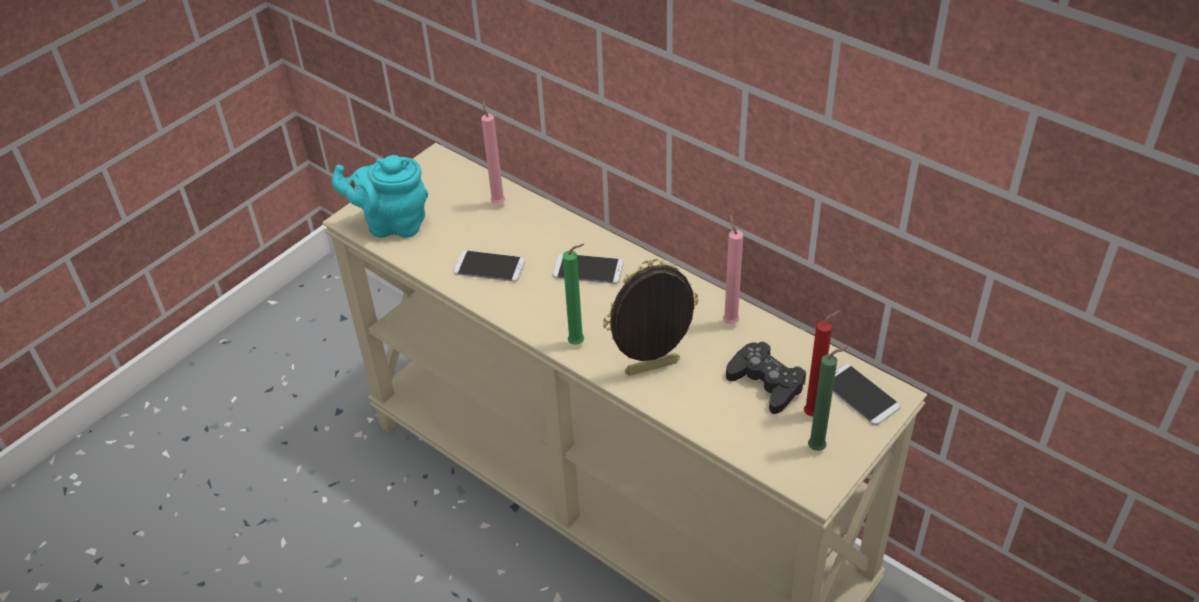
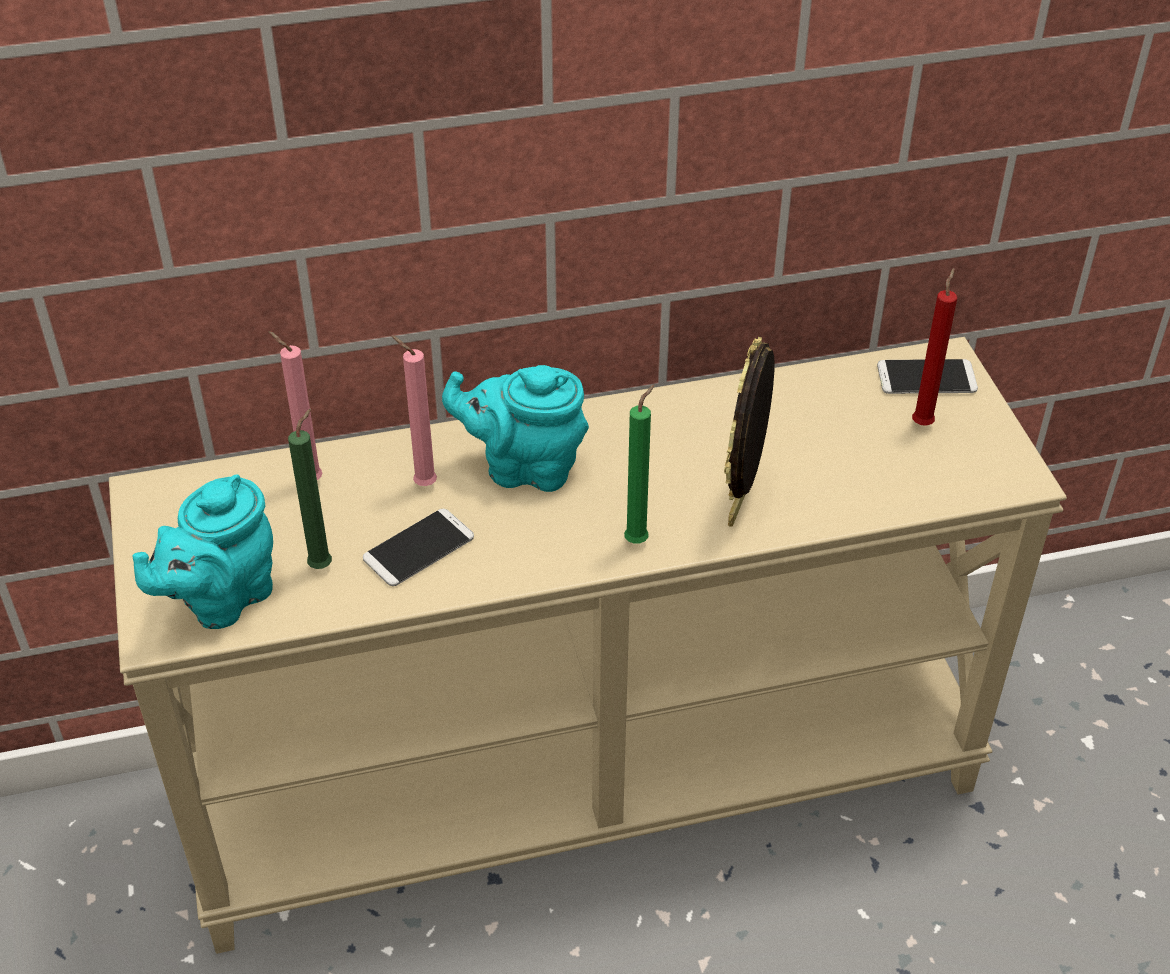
camera: 55 degrees left, 0 degrees up
phone [553,254,624,284] -> turquoise teapot [442,365,589,492]
pink candle [723,215,743,324] -> pink candle moved to [391,336,437,486]
black game controller [726,342,806,414] -> none
green candle [808,347,847,451] -> green candle moved to [288,408,332,569]

